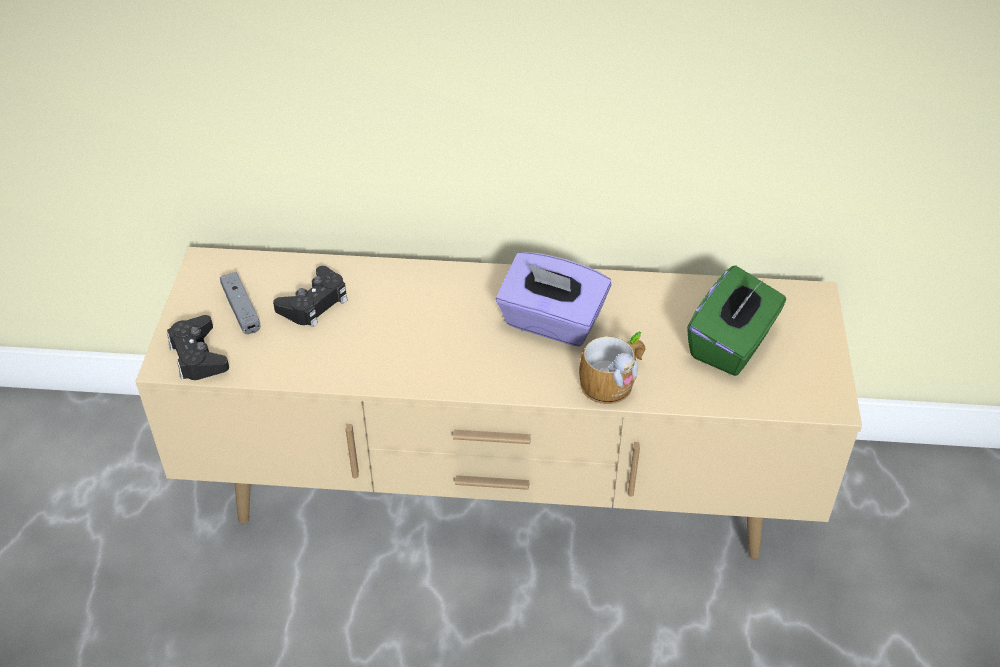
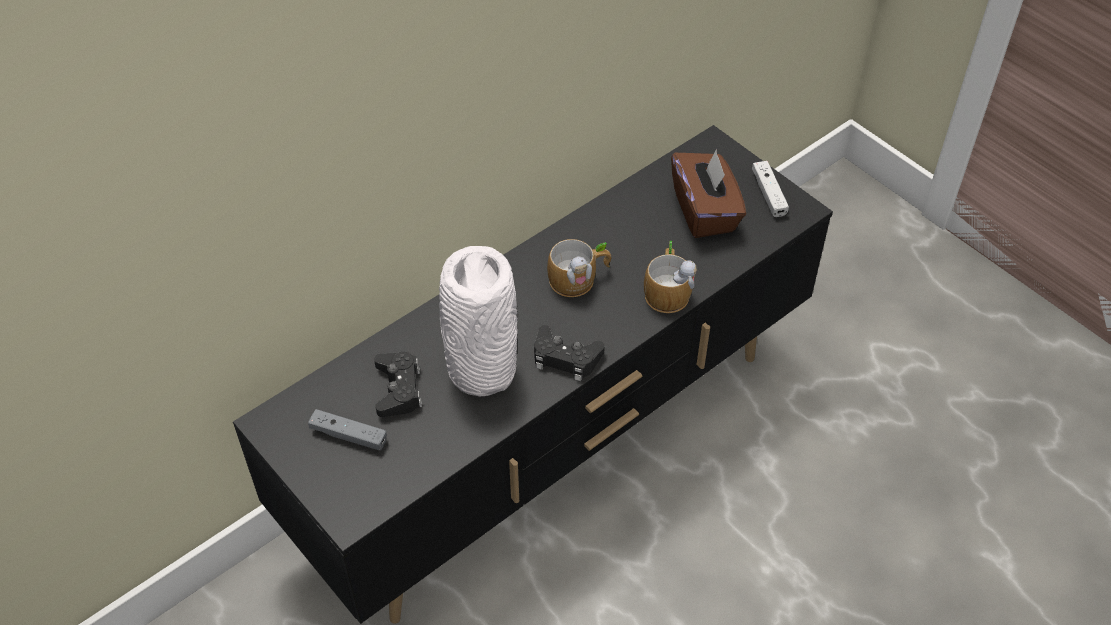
camera: 45 degrees left, 5 degrees up
beige tv stand [135,247,862,559] -> black tv stand [233,125,833,624]
black game controller [167,315,229,380] -> black game controller moved to [534,325,605,381]
purple tissue box [496,252,611,347] -> mug [547,239,612,297]
green tissue box [687,265,786,376] -> brown tissue box [671,149,746,238]
none -> white vase [439,246,518,397]
none -> white game controller [752,161,789,217]

